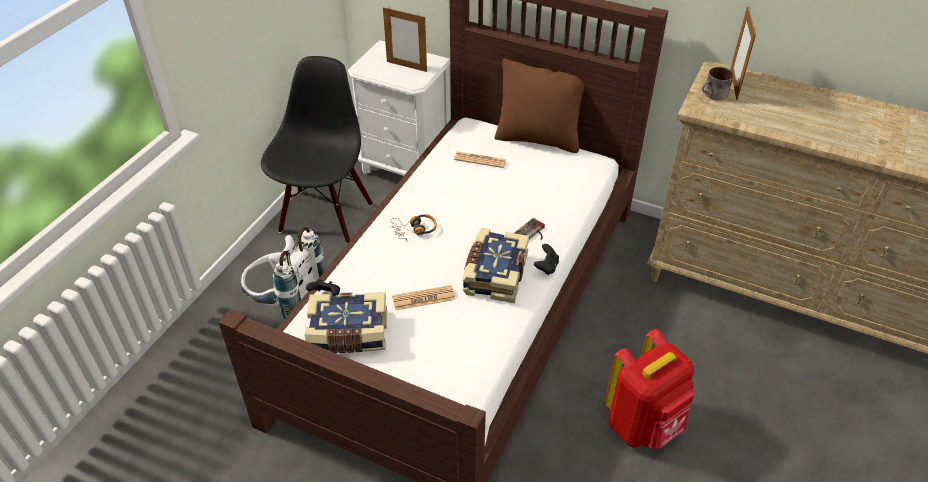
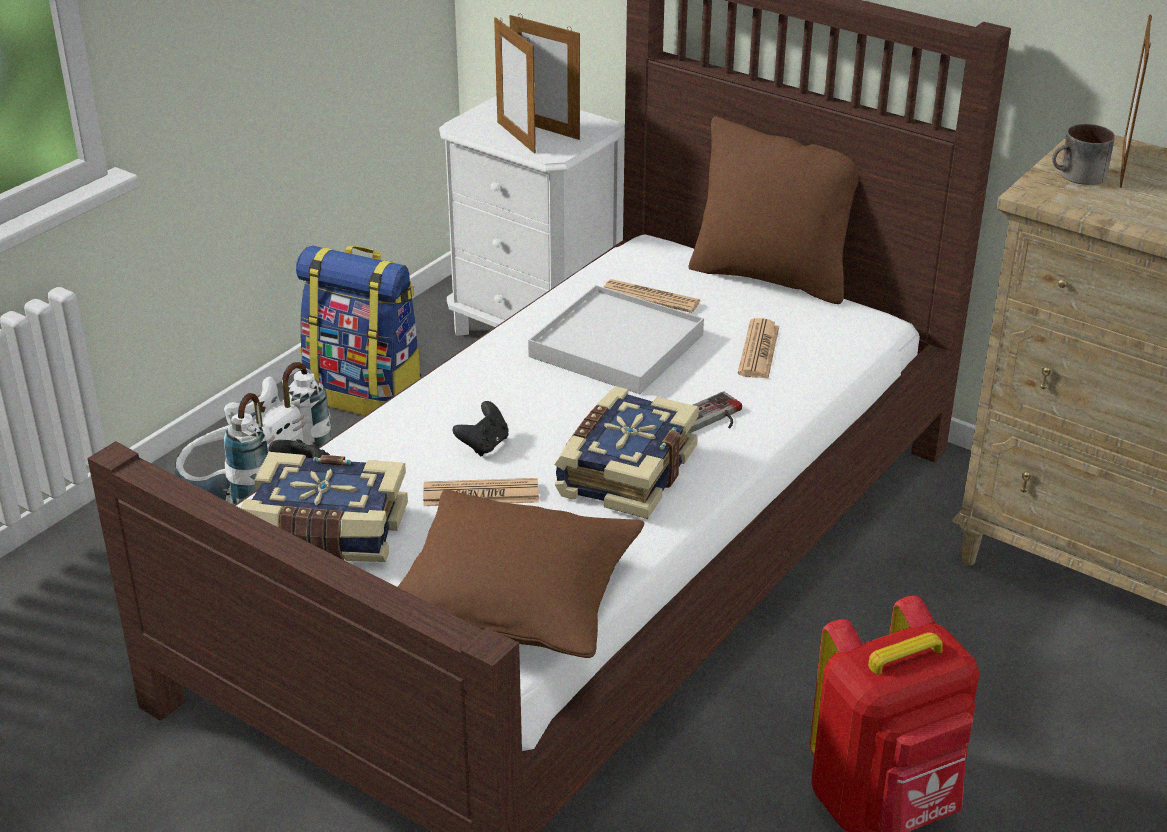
camera: 10 degrees right, 10 degrees down
black chair [261,56,373,244] -> backpack [296,245,422,416]
headphones [390,214,437,242] -> none
black game controller [534,244,559,275] -> black game controller moved to [452,401,509,456]
none -> brown pillow [398,489,644,658]
none -> picture frame [494,17,536,154]
none -> white tray [528,285,704,394]
none -> newspaper [738,318,779,378]

